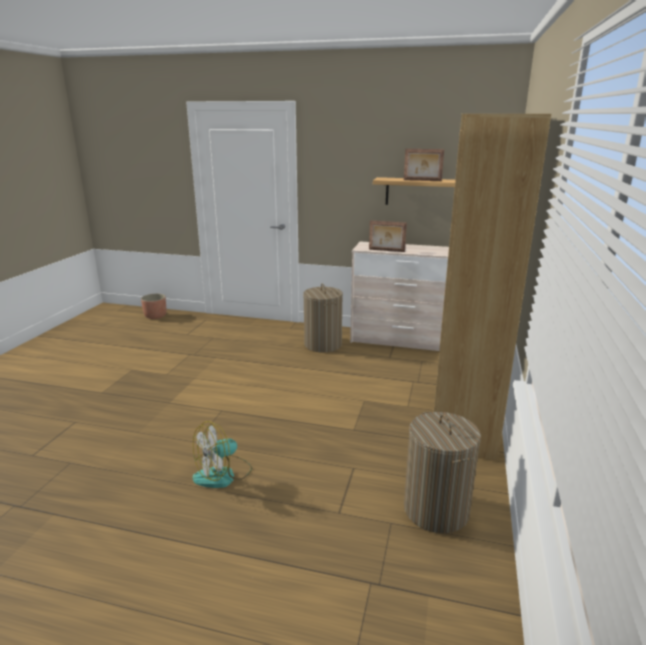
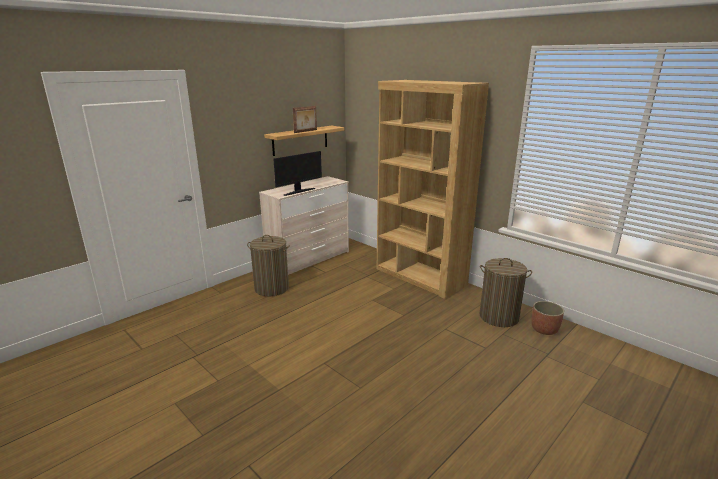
camera: 60 degrees left, 0 degrees up
planter [141,294,166,319] -> planter moved to [531,301,564,335]
fan [192,421,252,488] -> none
picture frame [369,221,407,252] -> monitor [274,151,322,196]

